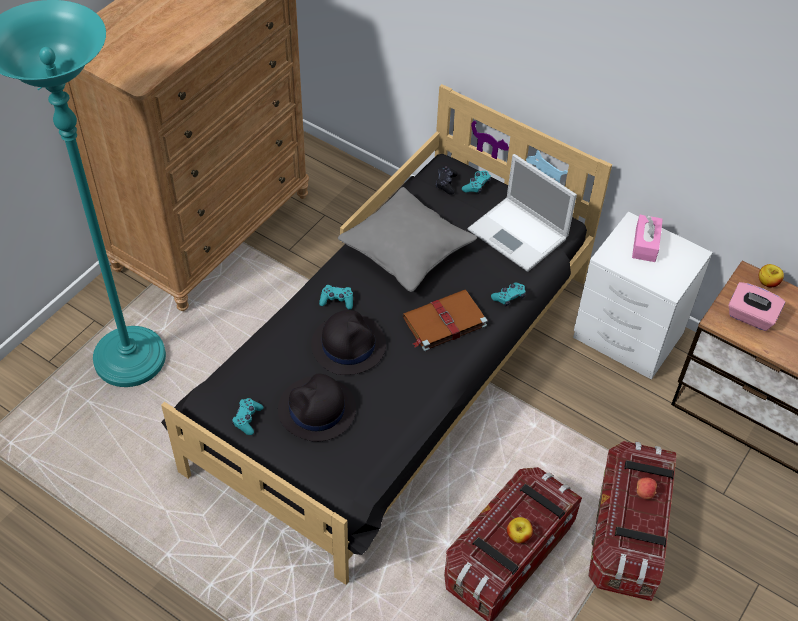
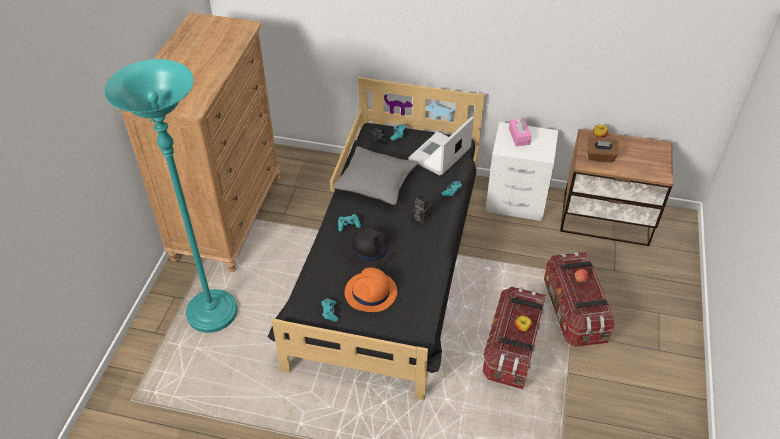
camera: 20 degrees left, 5 degrees down
black hat [278,374,356,442] -> orange hat [345,267,397,312]
brown book [403,290,487,351] -> camera [414,195,432,224]
laptop [468,154,577,272] -> laptop turned 105 degrees clockwise [408,116,474,176]
pink tissue box [728,282,785,331] -> brown tissue box [587,137,618,162]

